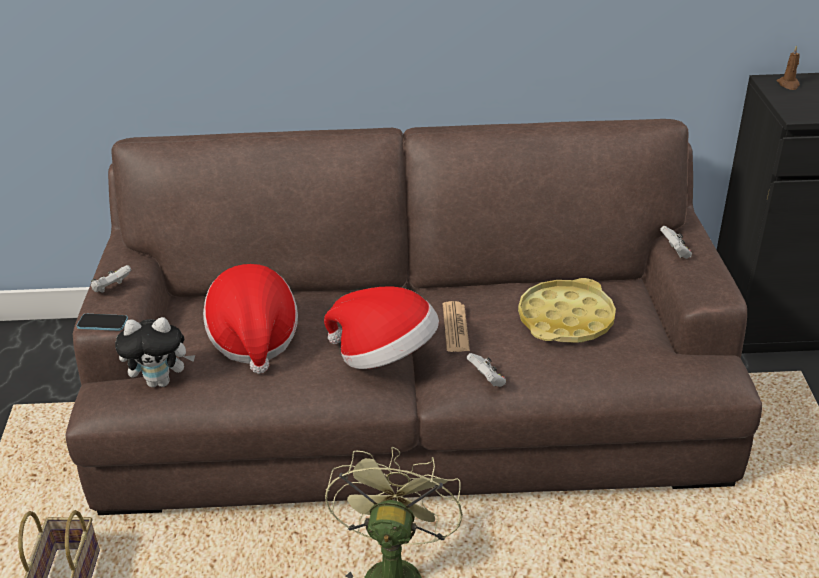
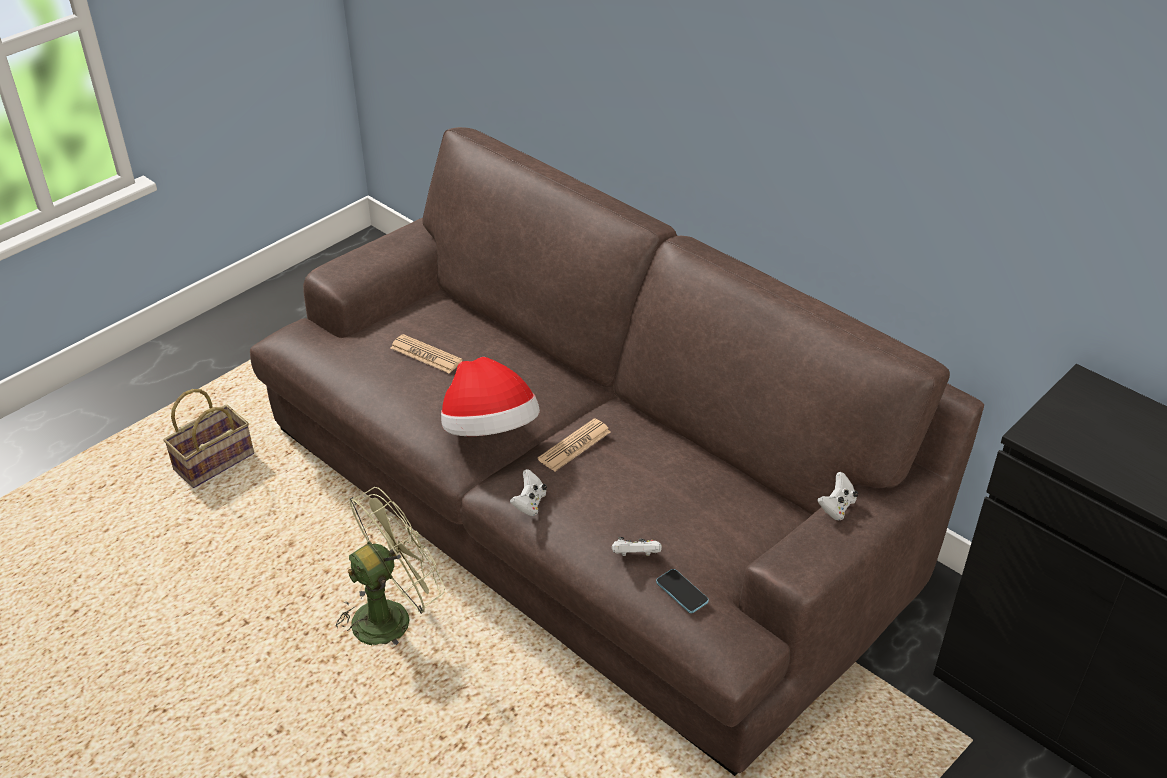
camera: 45 degrees right, 5 degrees up
phone [77,314,128,331] -> phone moved to [656,569,709,613]
white game controller [91,265,131,293] -> white game controller moved to [612,537,662,556]
plush toy [115,317,195,387] -> none
hat [203,264,298,374] -> newspaper [390,334,463,374]
yellow tray [518,278,616,343] -> none
brown candle [777,45,800,90] -> none

